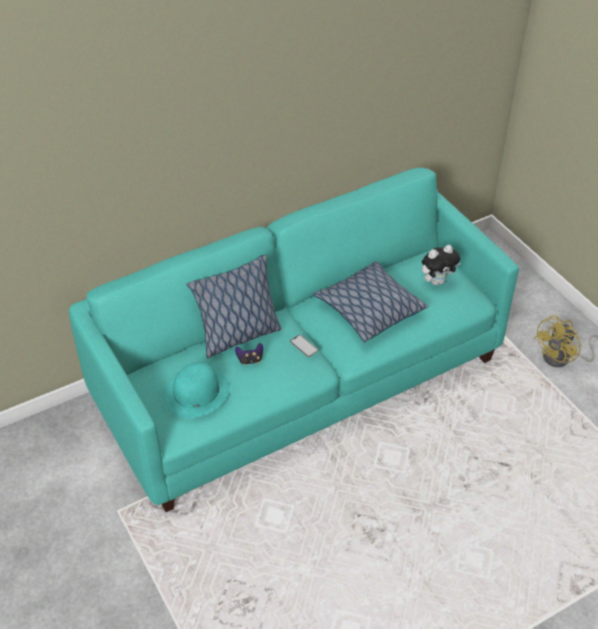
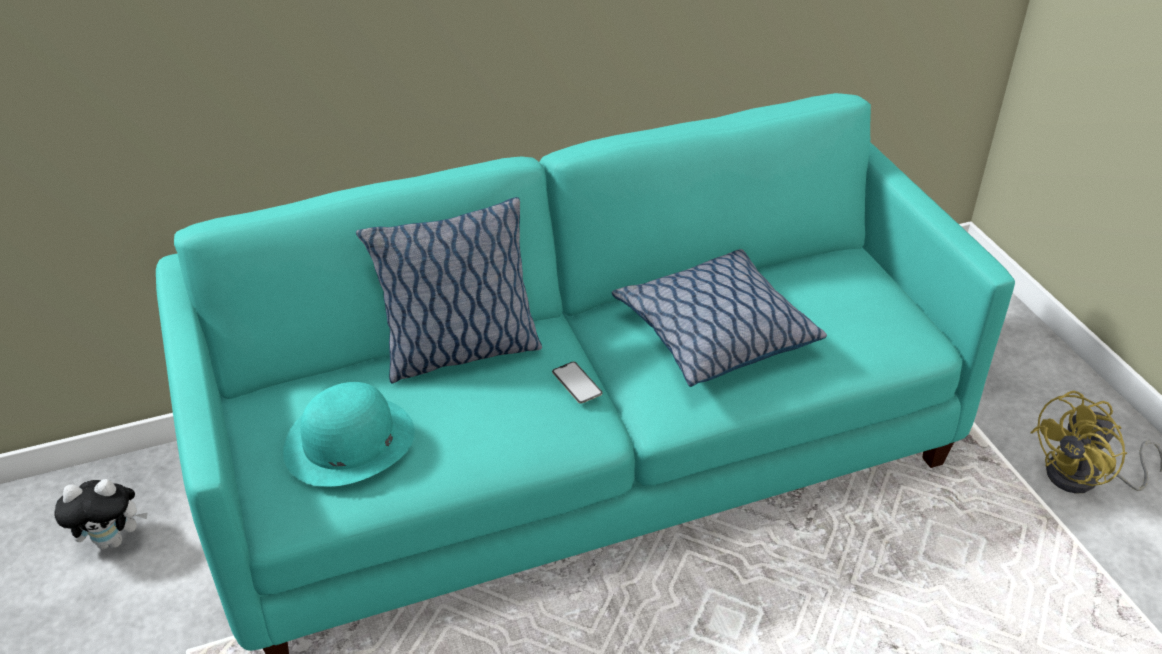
camera: 10 degrees right, 5 degrees down
game controller [235,343,263,365] -> none
plush toy [422,245,460,286] -> plush toy moved to [54,479,148,549]

